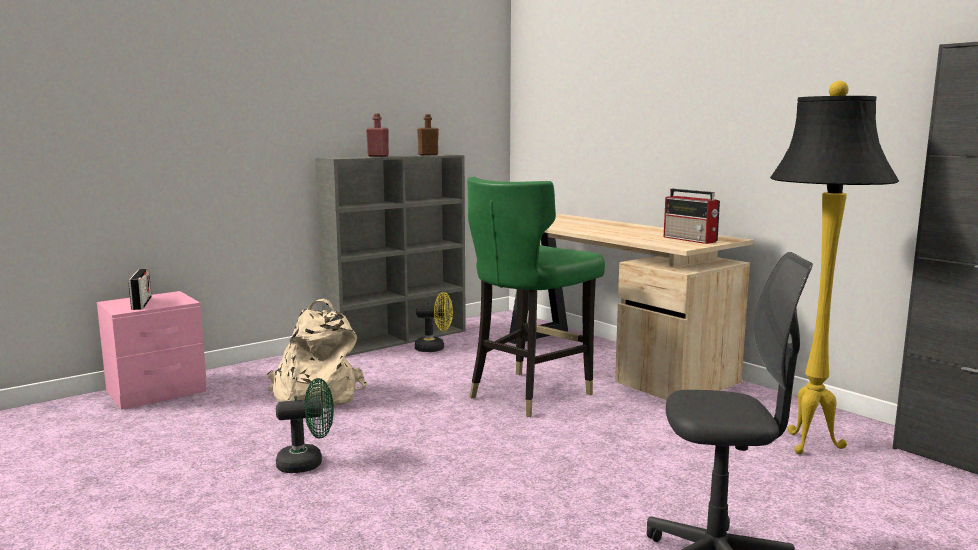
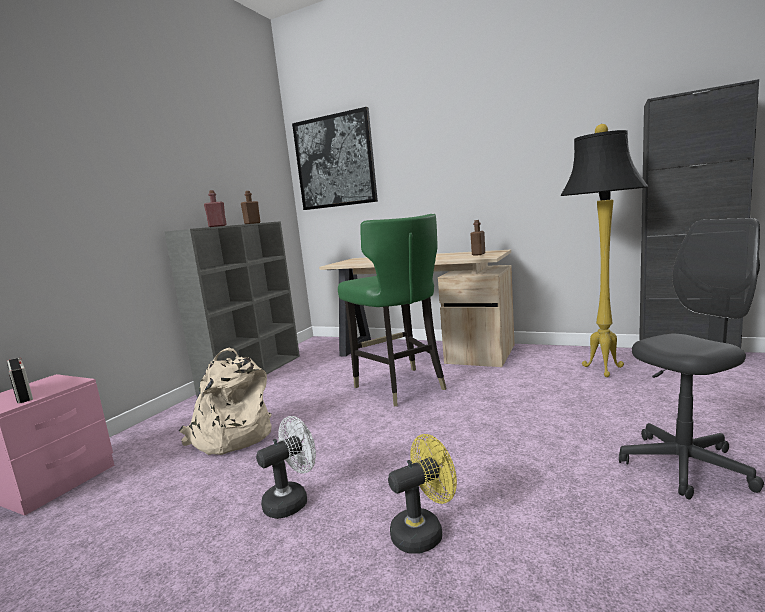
camera: 25 degrees left, 0 degrees up
green fan [276,378,334,473] -> white fan [256,416,316,519]
yellow fan [415,292,453,352] -> yellow fan moved to [388,434,457,554]
green chair [467,177,605,417] -> green chair turned 45 degrees counterclockwise [338,214,447,407]
radio [664,189,720,244] -> brown bottle [471,220,485,256]
none -> picture [292,107,378,210]

